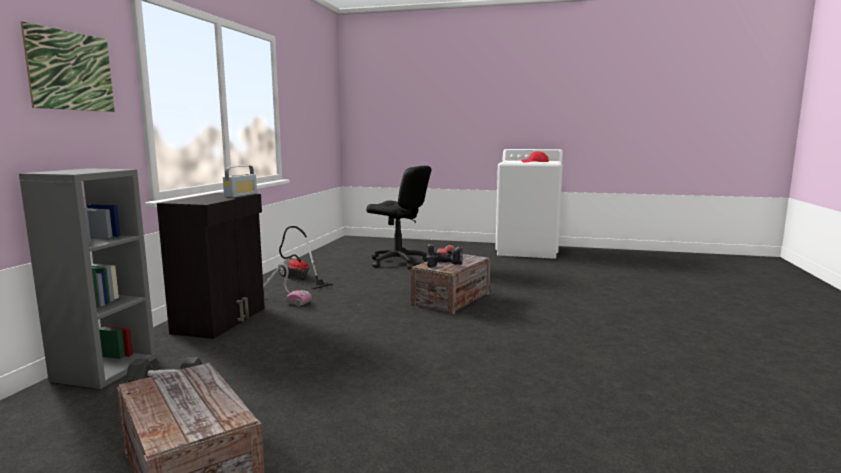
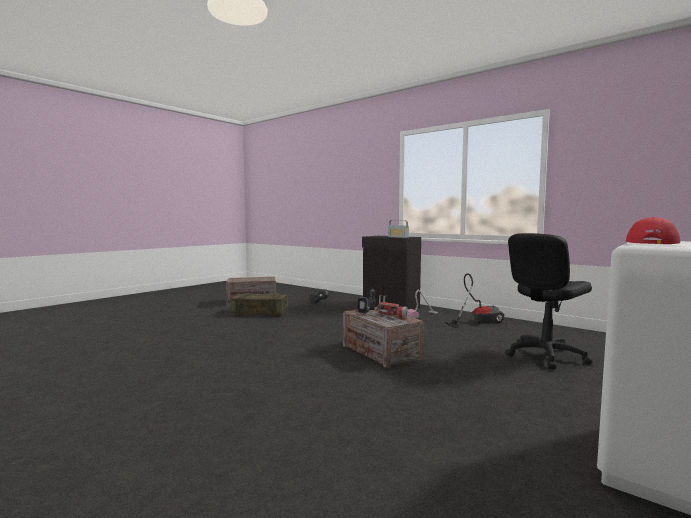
camera: 115 degrees right, 5 degrees down
grey bookcase [19,168,156,389] -> none
picture [21,22,115,112] -> none
none -> crate [230,293,288,317]

